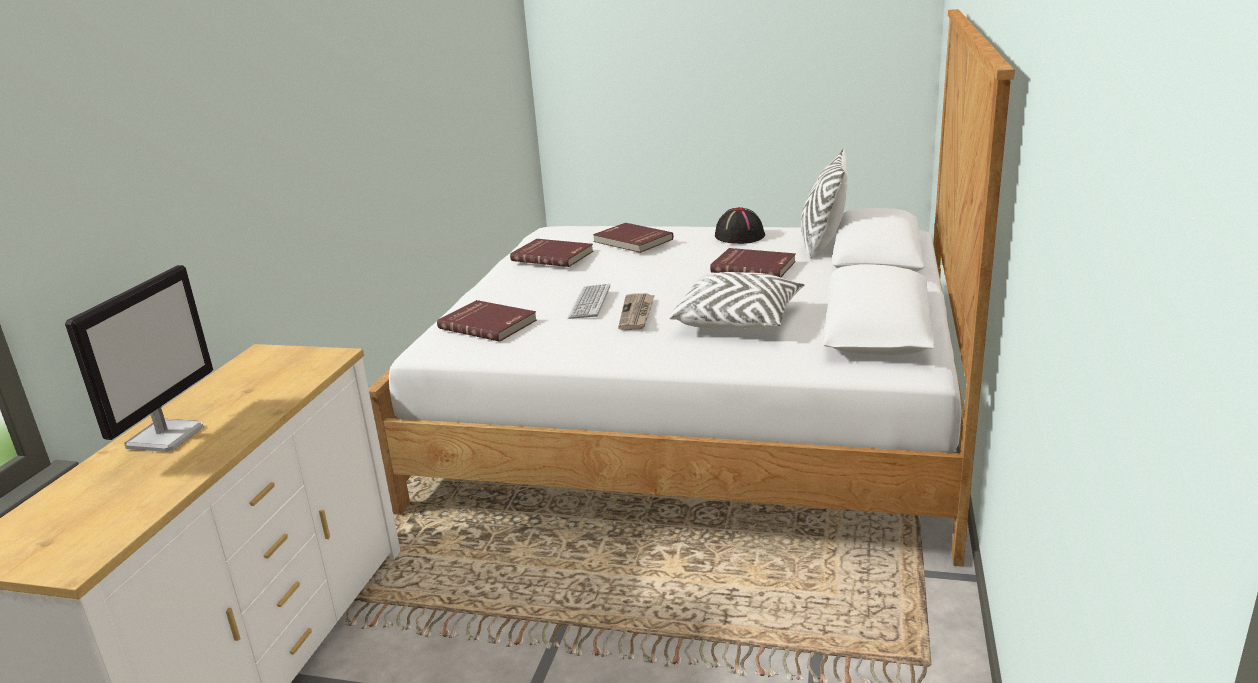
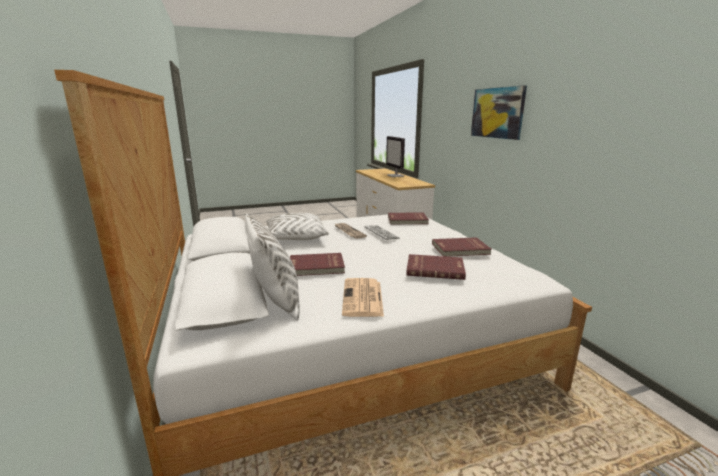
camera: 145 degrees right, 5 degrees down
black hat [715,207,765,244] -> newspaper [342,278,384,317]
none -> picture [471,85,527,140]

